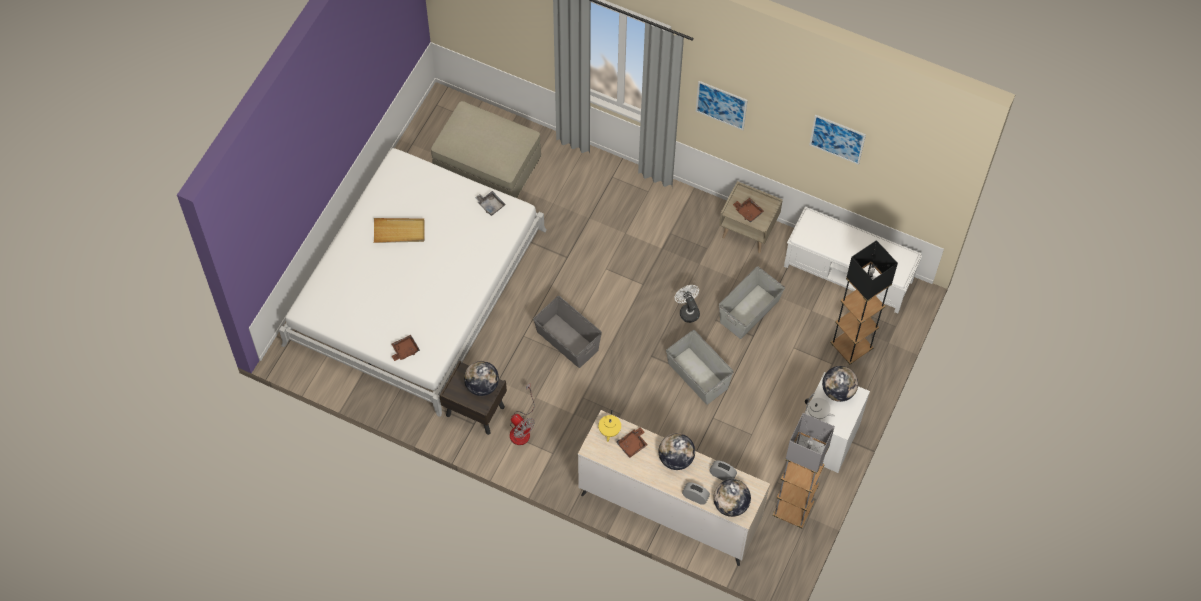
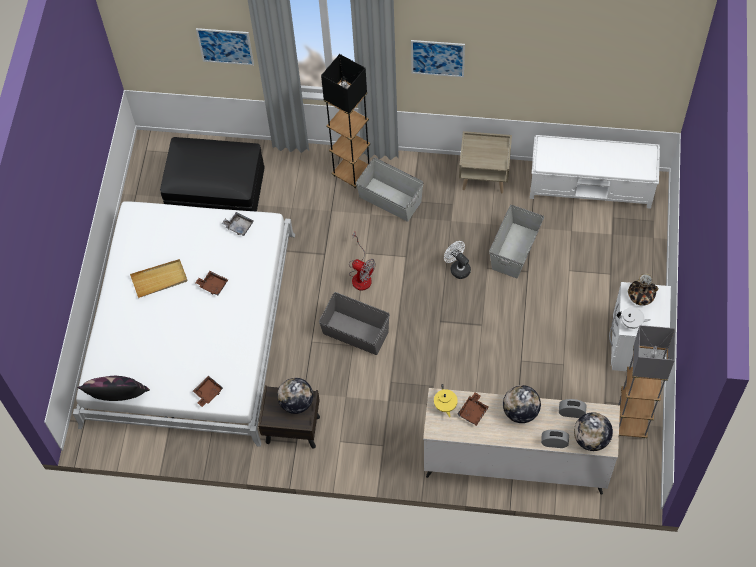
camera: 15 degrees left, 0 degrees up
beige ottoman [431,101,541,198] -> black ottoman [160,137,265,212]
fan [510,383,535,445] -> fan moved to [349,232,375,290]
grey storage box [666,330,734,405] -> grey storage box moved to [356,157,424,222]
brown tray [733,198,764,223] -> brown tray moved to [195,271,228,295]
picture [809,115,866,165] -> picture moved to [196,28,254,65]
globe [822,366,858,402] -> vase [628,273,659,306]
black floor lamp [830,240,898,365] -> black floor lamp moved to [321,54,370,188]
none -> pillow [77,376,150,401]

